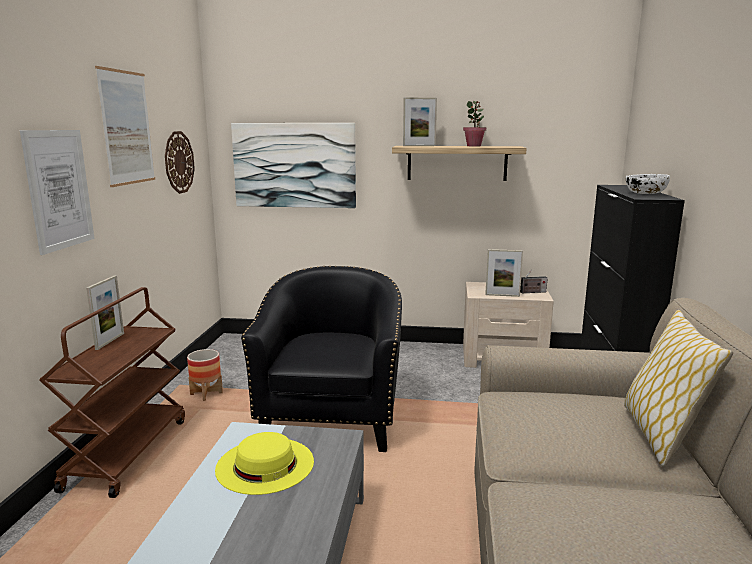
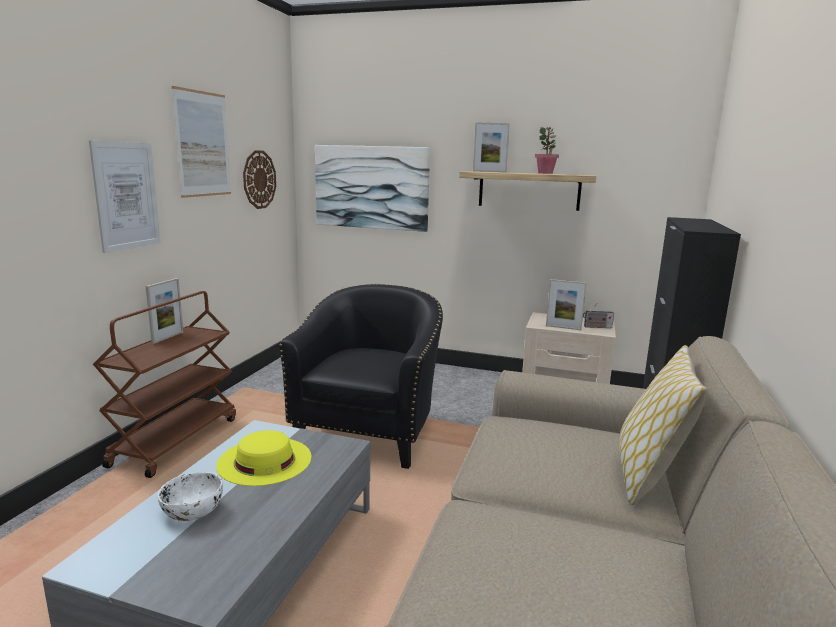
camera: 10 degrees right, 0 degrees up
planter [187,349,223,401] -> none
white bowl [626,174,670,194] -> white bowl moved to [158,472,223,521]

